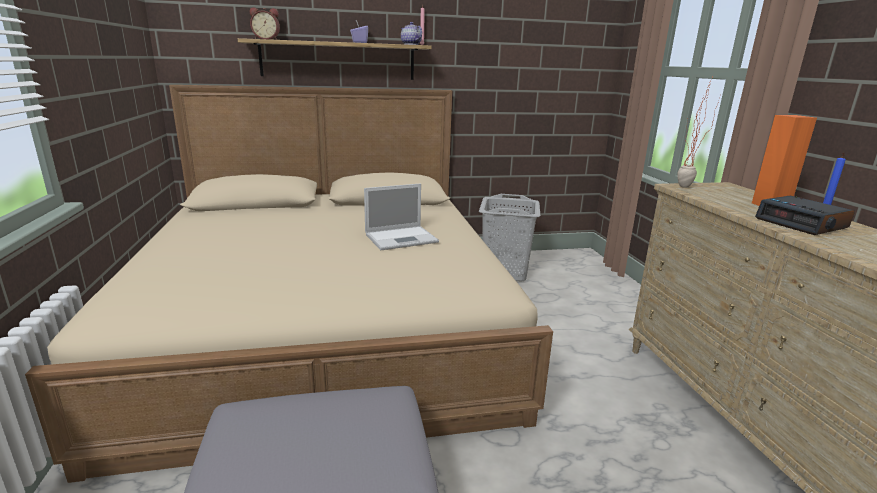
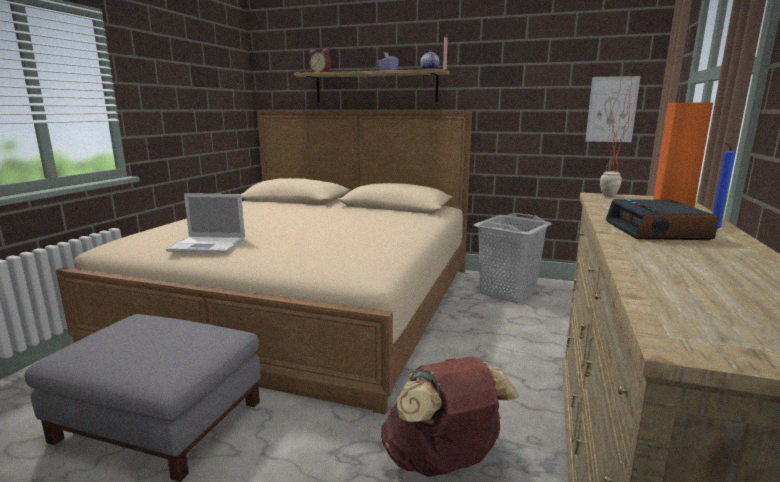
camera: 30 degrees right, 5 degrees down
laptop [364,183,439,250] -> laptop moved to [166,193,245,253]
none -> brown backpack [381,356,519,477]
none -> picture [585,76,641,142]

